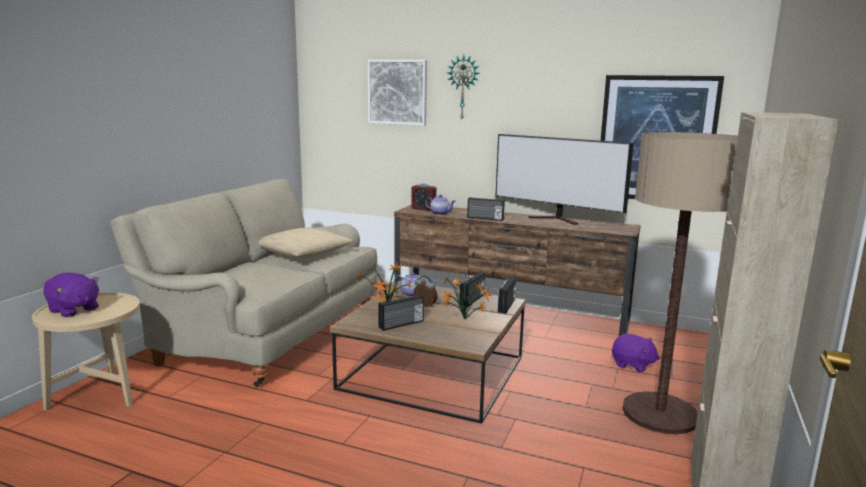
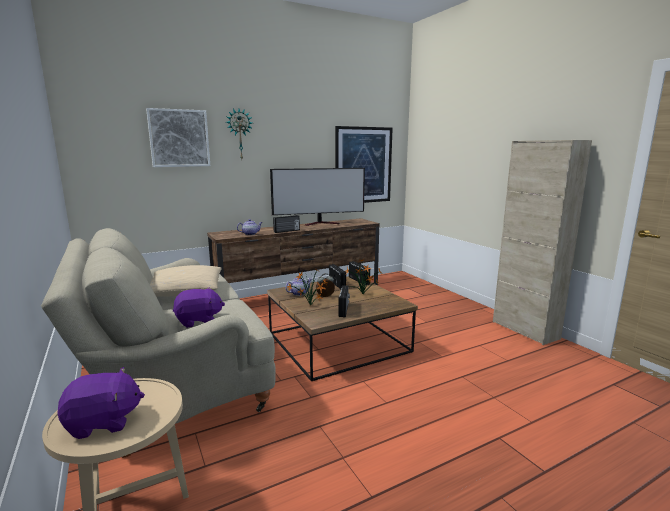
camera: 50 degrees left, 0 degrees up
alarm clock [411,183,437,211] -> none
purple plush toy [612,334,660,372] -> purple plush toy moved to [173,288,225,328]
floor lamp [623,132,738,434] -> none

